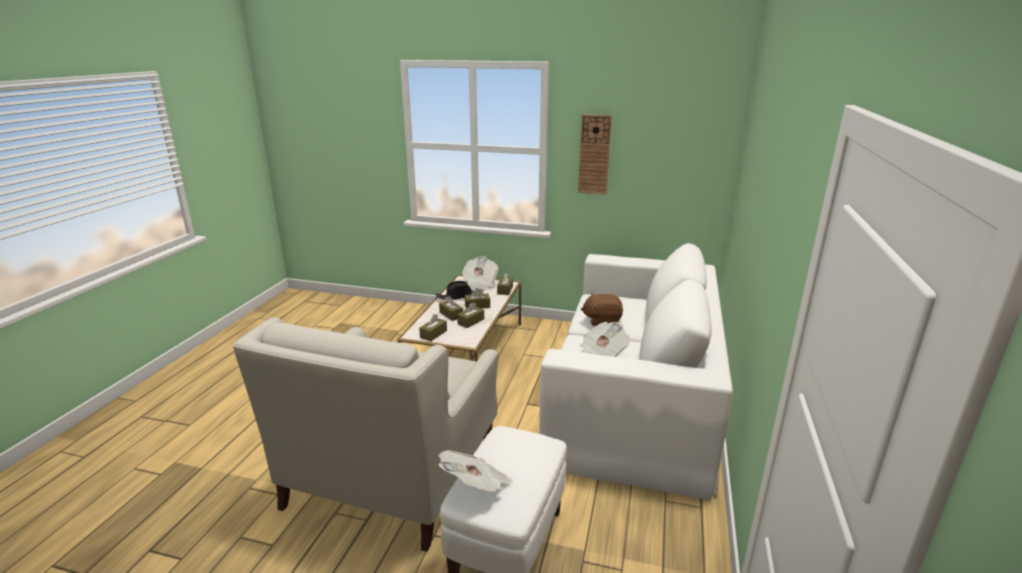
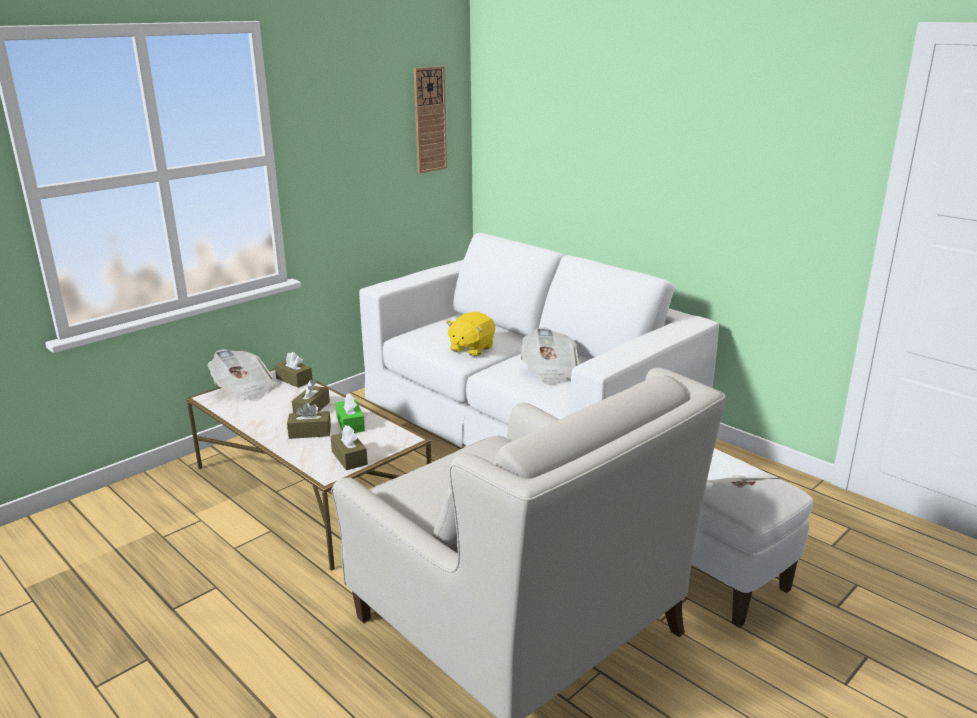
camera: 60 degrees left, 0 degrees up
black hat [435,281,473,300] -> none
brown tissue box [457,302,484,328] -> green tissue box [335,393,365,433]
wall clock [578,114,612,195] -> wall clock moved to [414,66,447,174]
brown plush toy [581,293,623,326] -> yellow plush toy [446,312,495,356]

